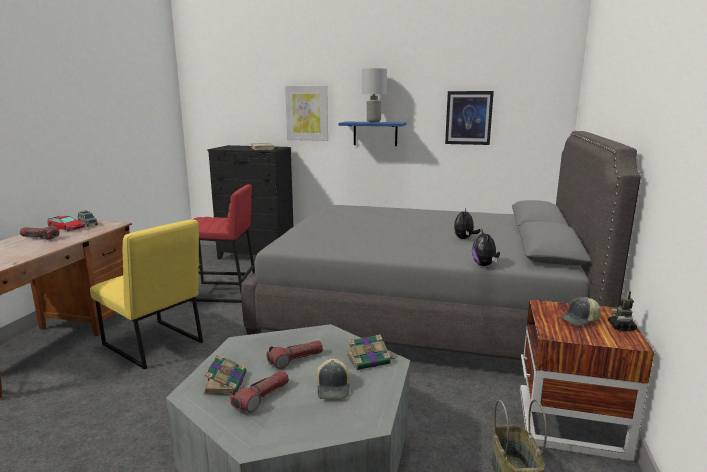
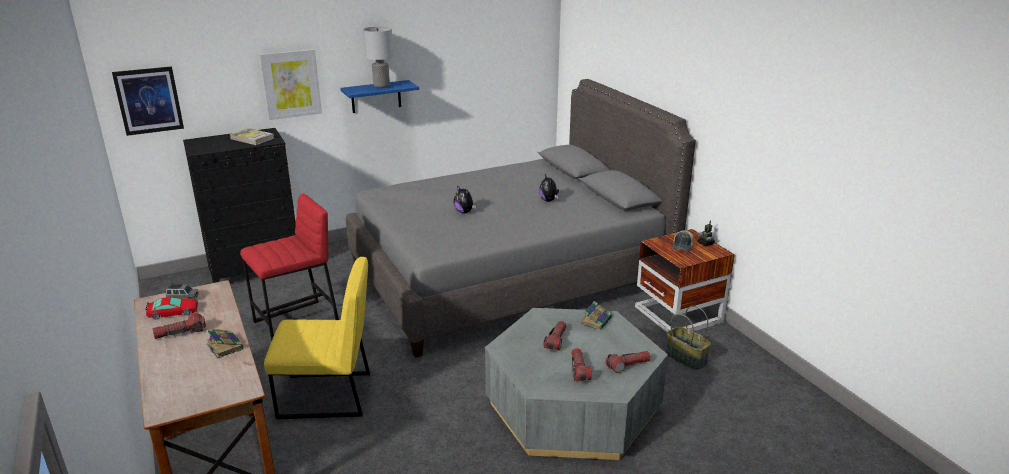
camera: 40 degrees left, 10 degrees up
book [203,355,246,395] -> book moved to [206,329,243,359]
cap [317,359,350,399] -> none
picture [445,91,494,145] -> picture moved to [112,66,184,136]
plush toy [472,229,500,266] -> plush toy moved to [454,186,476,213]
none -> flashlight [605,351,651,373]

